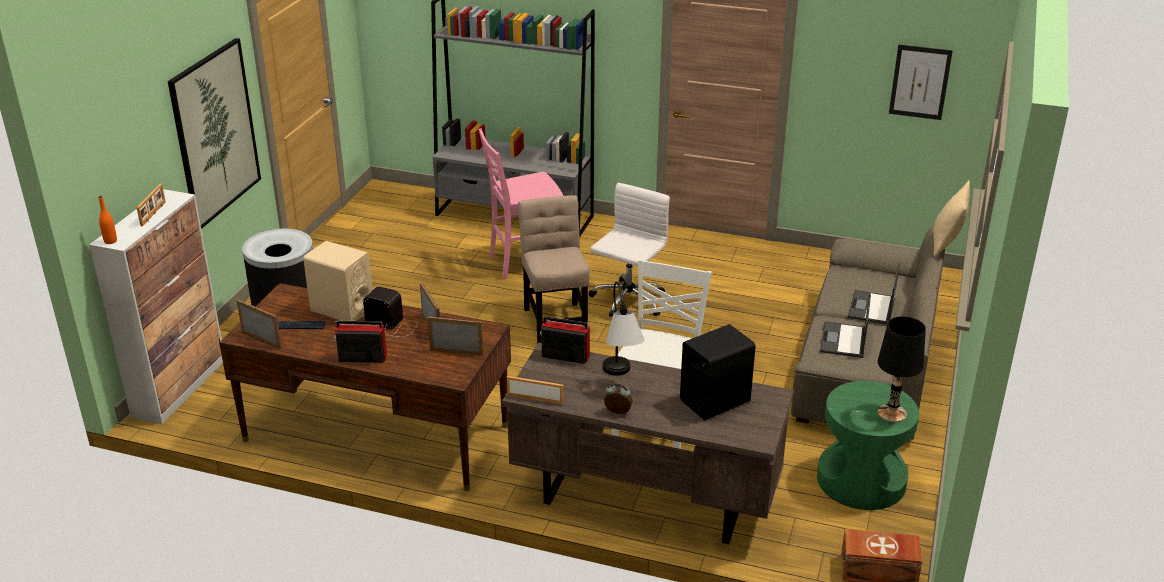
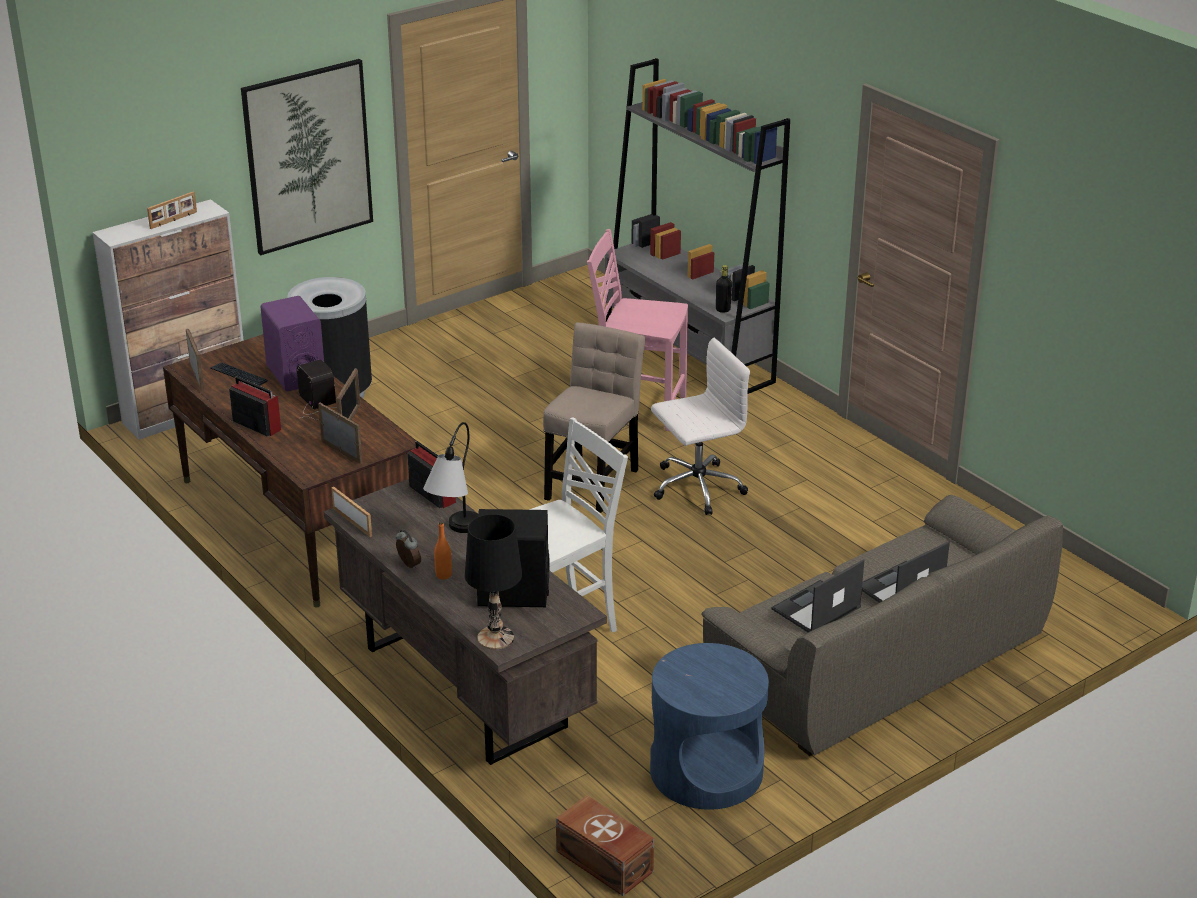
camera: 35 degrees right, 0 degrees up
orange bottle [99,196,117,244] -> orange bottle moved to [434,521,452,580]
beige speaker [303,241,373,321] -> purple speaker [260,296,324,391]
green side table [817,381,919,510] -> blue side table [650,643,769,810]
black table lamp [878,316,926,422] -> black table lamp moved to [465,514,522,649]
picture [889,44,953,120] -> none
beige pillow [933,180,970,257] -> none
none -> black bottle [716,265,732,313]

